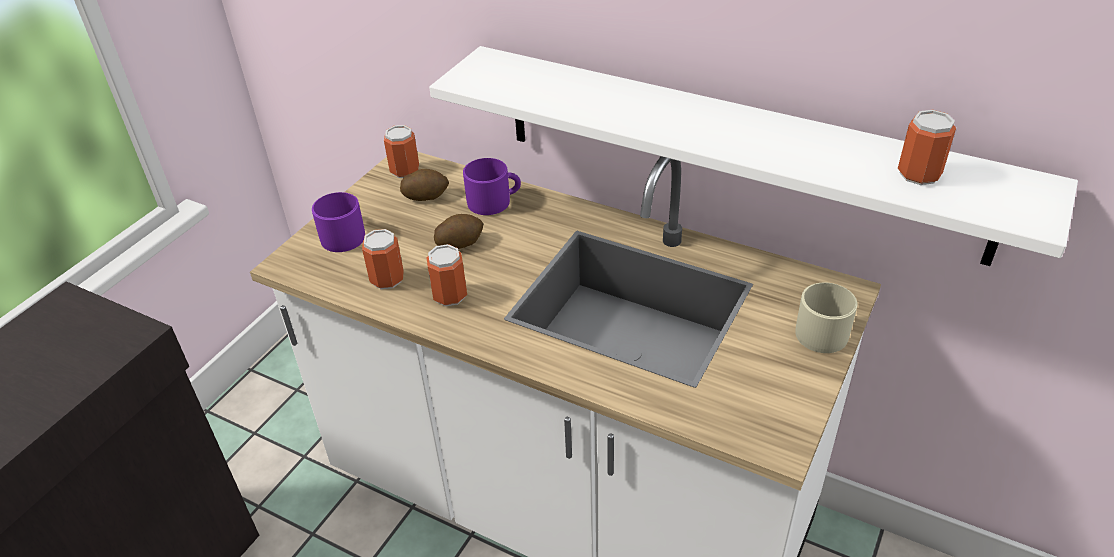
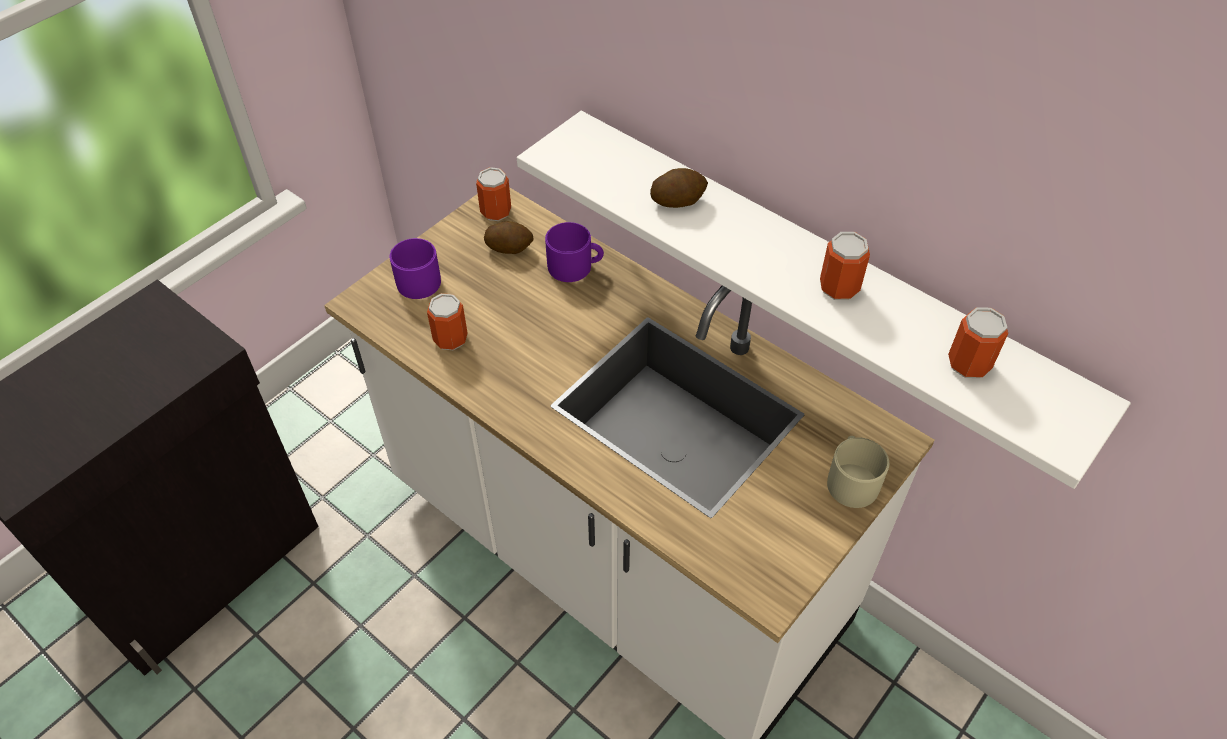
camera: 10 degrees right, 10 degrees up
can [426,244,467,306] -> can moved to [820,232,870,300]
potato [434,214,484,249] -> potato moved to [650,168,708,208]

